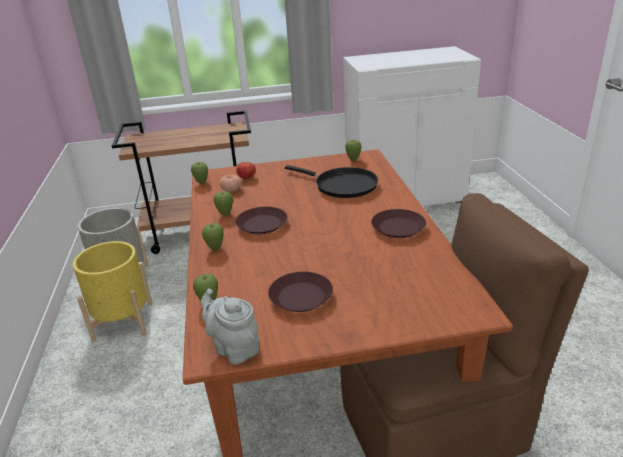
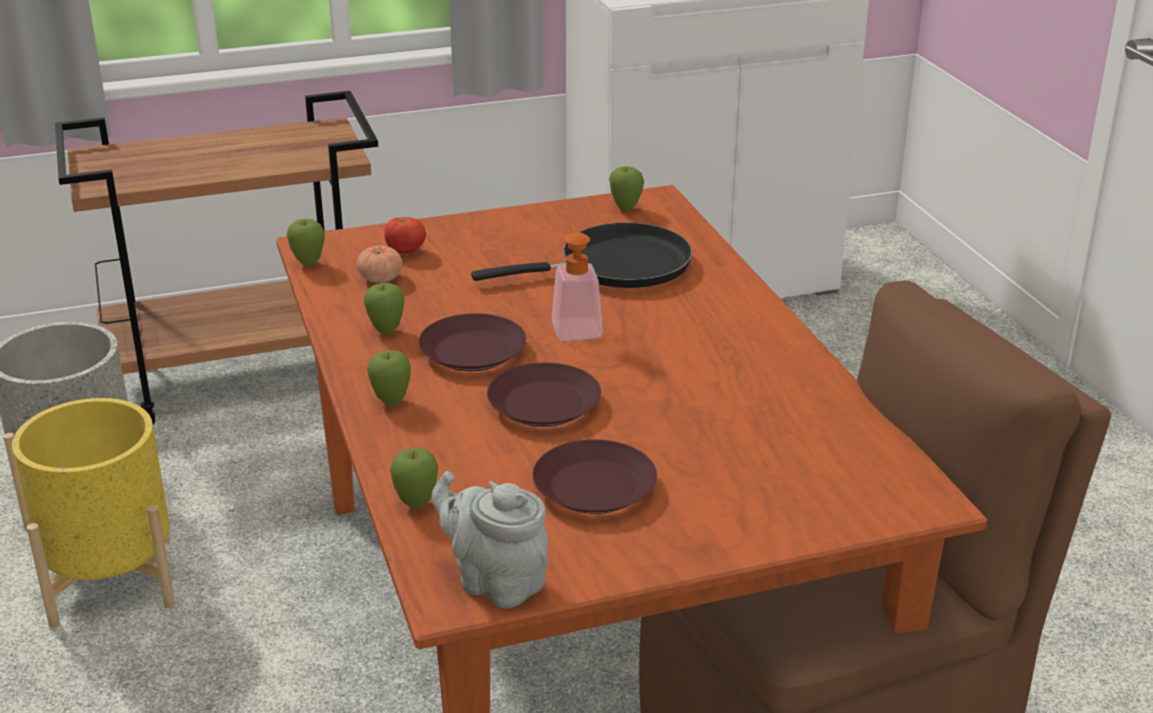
camera: 10 degrees left, 0 degrees up
black frying pan [285,165,378,198] -> black frying pan turned 45 degrees counterclockwise [471,223,693,288]
brown plate [371,209,426,238] -> brown plate moved to [487,363,601,427]
none -> soap dispenser [552,221,603,341]

